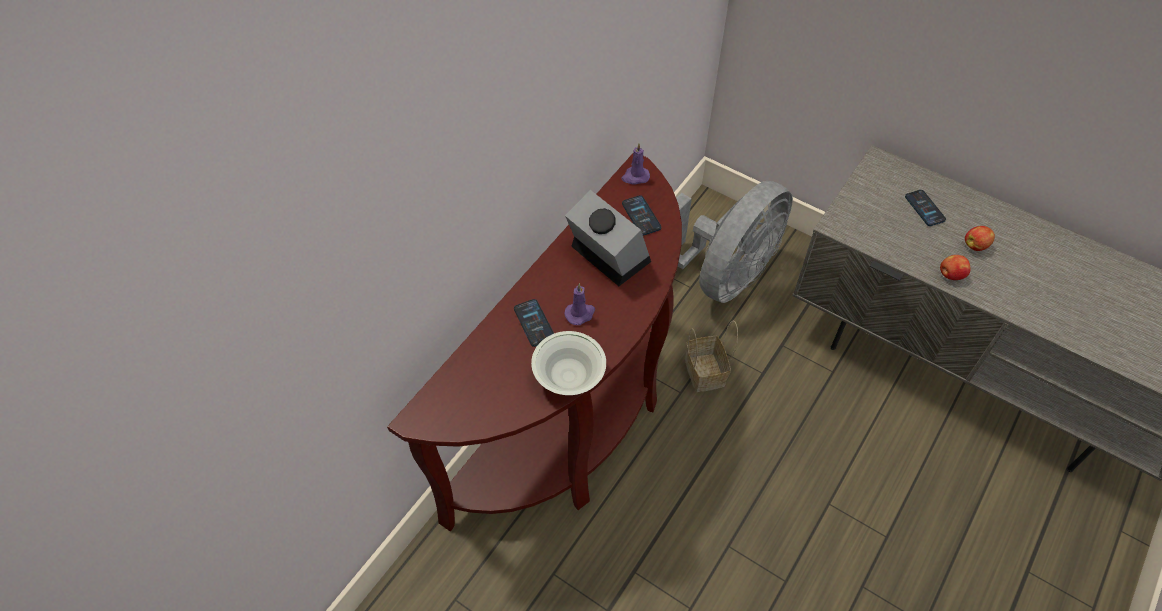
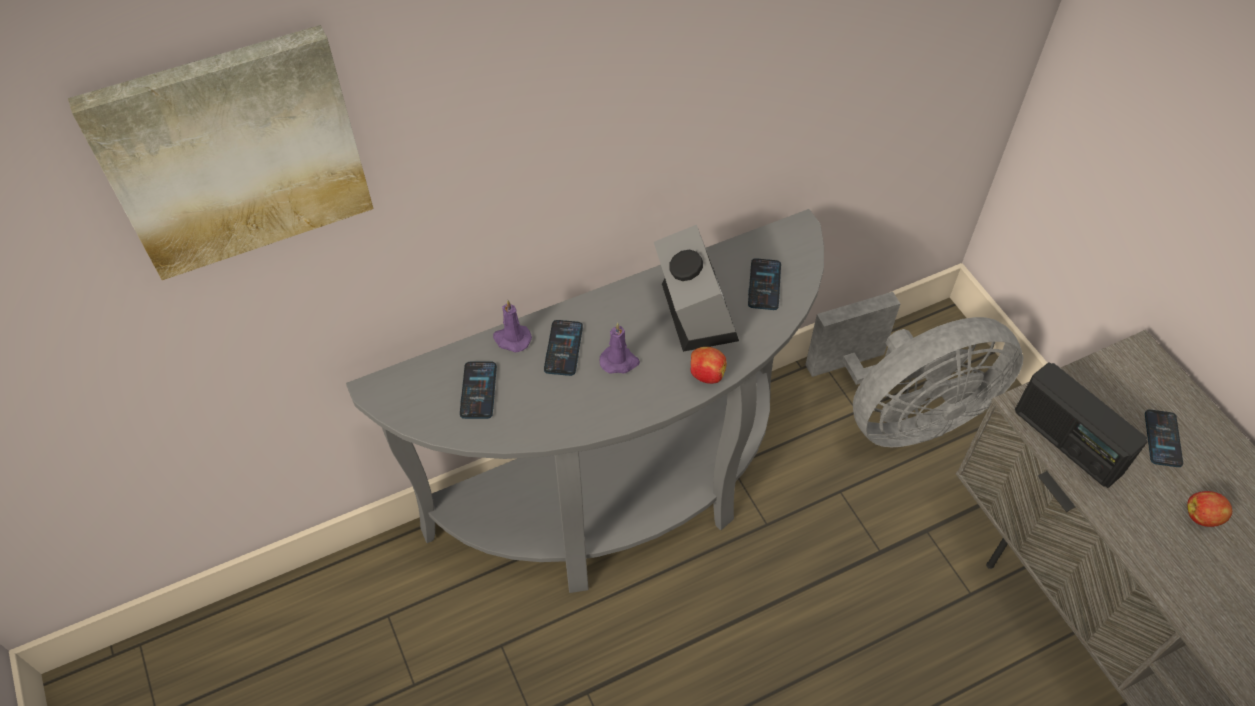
camera: 30 degrees right, 0 degrees up
brown console table [387,154,682,531] -> grey console table [346,209,824,593]
white bowl [531,331,606,395] -> none
purple candle [621,143,650,185] -> purple candle moved to [493,300,532,352]
basket [685,321,738,392] -> none
apple [940,255,971,280] -> apple moved to [691,347,727,384]
none -> picture [68,25,374,280]
none -> phone [460,362,497,419]
none -> radio [1015,362,1148,488]

